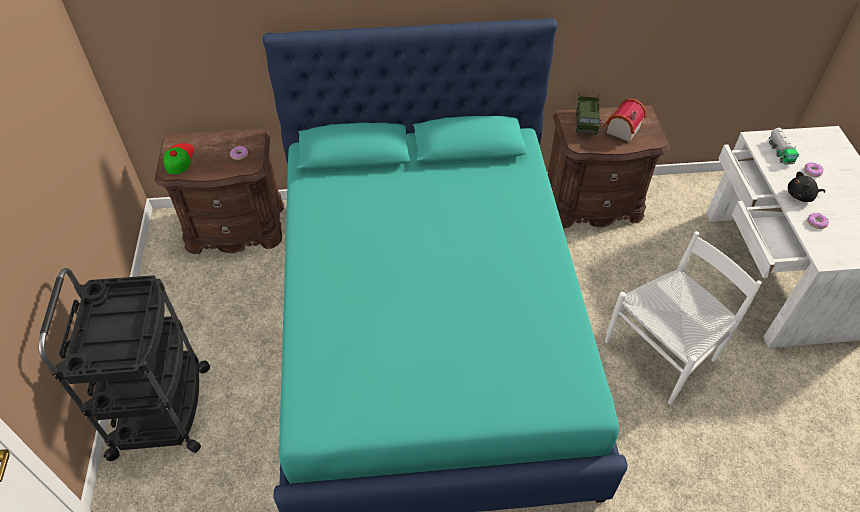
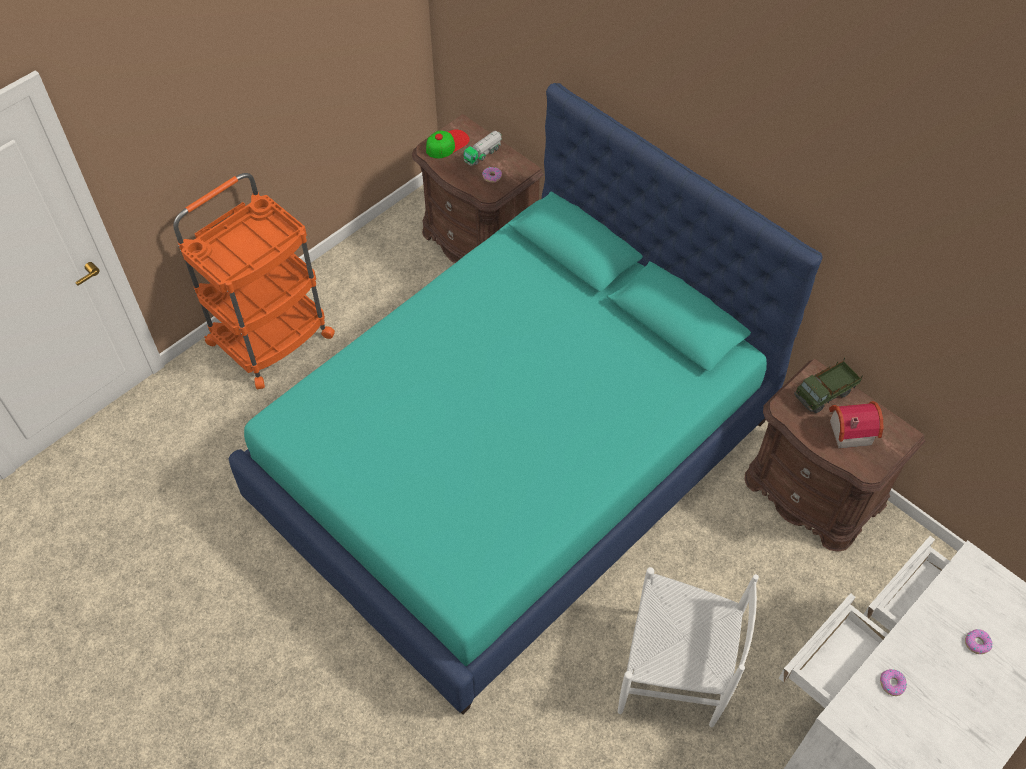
camera: 50 degrees right, 5 degrees up
black cart [39,268,210,461] -> orange cart [173,173,335,389]
toy truck [769,128,799,165] -> toy truck moved to [464,131,502,166]
black plush toy [788,171,825,202] -> none

